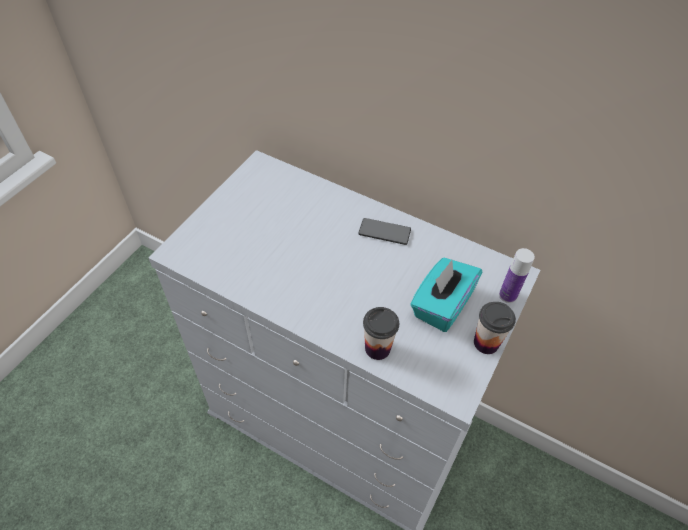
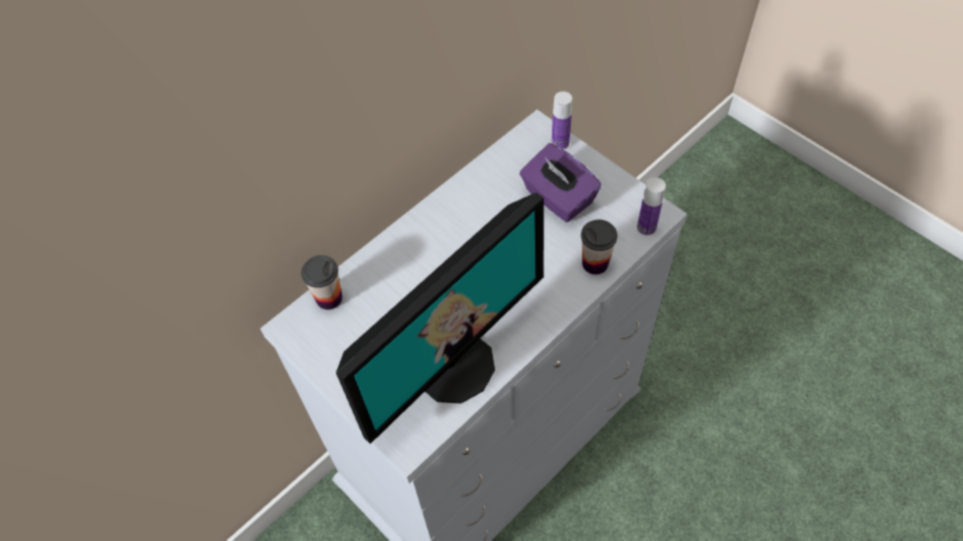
camera: 70 degrees left, 5 degrees up
phone [358,218,411,245] -> none
turquoise tissue box [410,258,482,332] -> purple tissue box [520,143,601,222]
cup [474,302,516,354] -> cup moved to [301,255,342,310]
none -> monitor [336,192,544,444]
none -> bottle [637,177,666,236]

